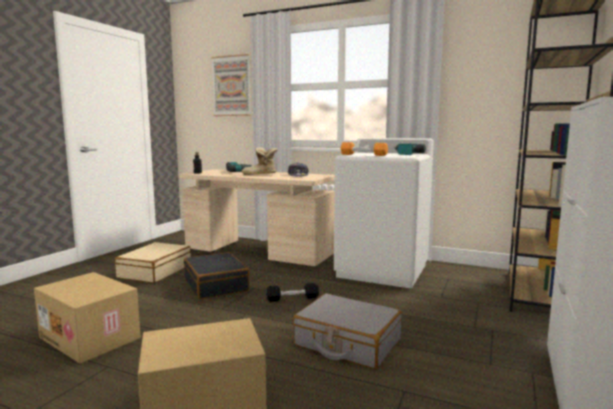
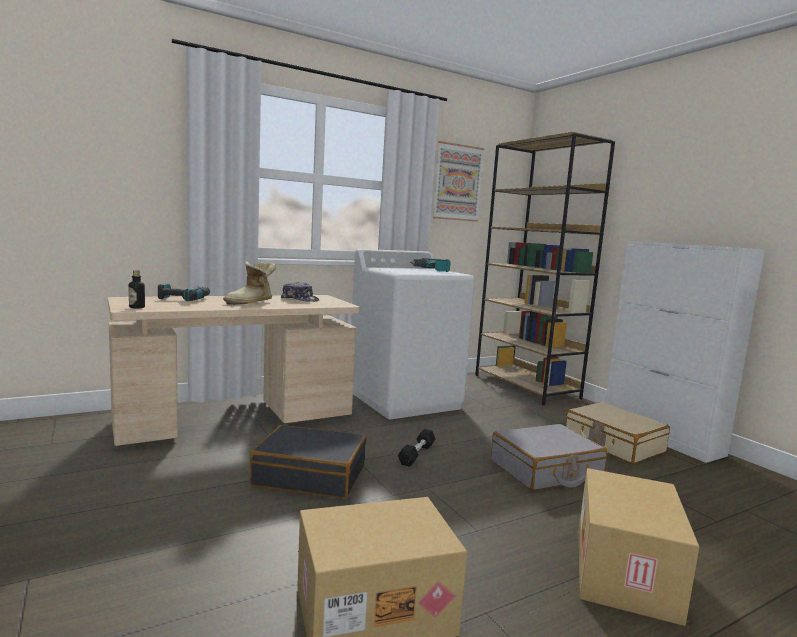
camera: 55 degrees left, 0 degrees up
beige suitcase [115,242,191,283] -> beige suitcase moved to [565,402,670,464]
picture [211,54,251,116] -> picture moved to [433,141,485,222]
orange dumbbell [341,142,388,156] -> none

